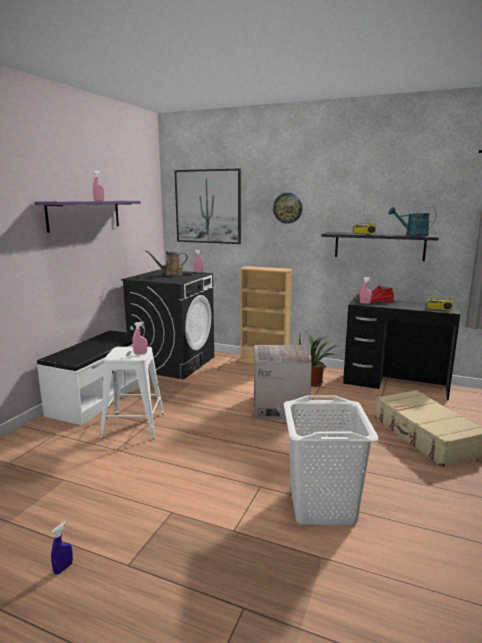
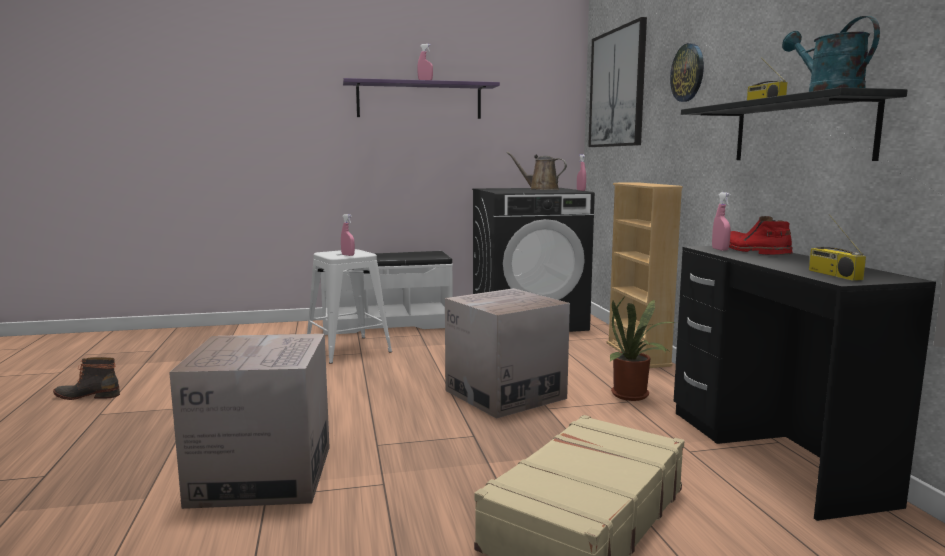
camera: 55 degrees right, 5 degrees down
blue spray bottle [51,521,73,575] -> boot [53,357,120,400]
white laundry basket [283,395,379,525] -> cardboard box [169,334,330,509]

